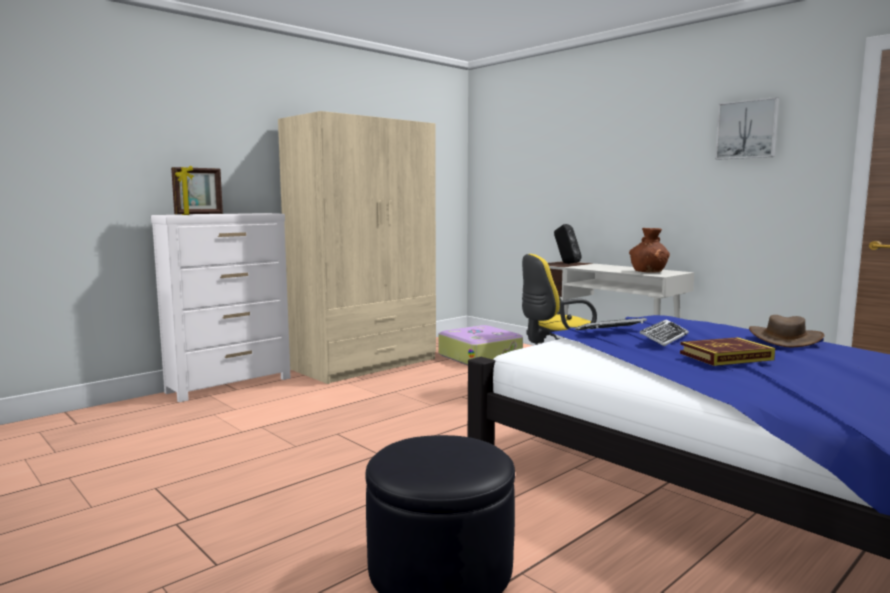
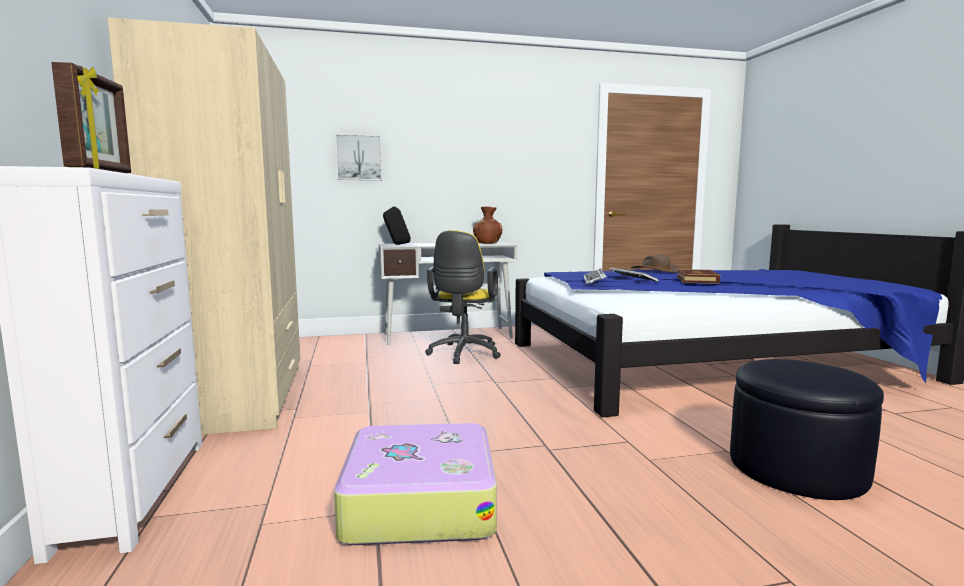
camera: 60 degrees left, 0 degrees up
suitcase [438,325,523,365] -> suitcase moved to [334,423,497,545]
picture [715,97,779,160] -> picture moved to [335,134,382,180]

